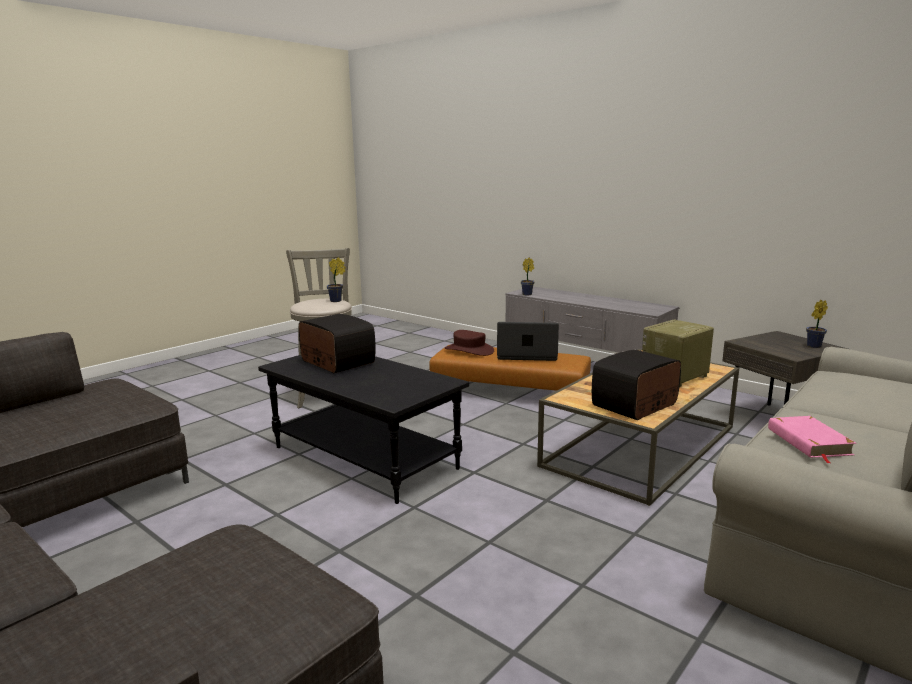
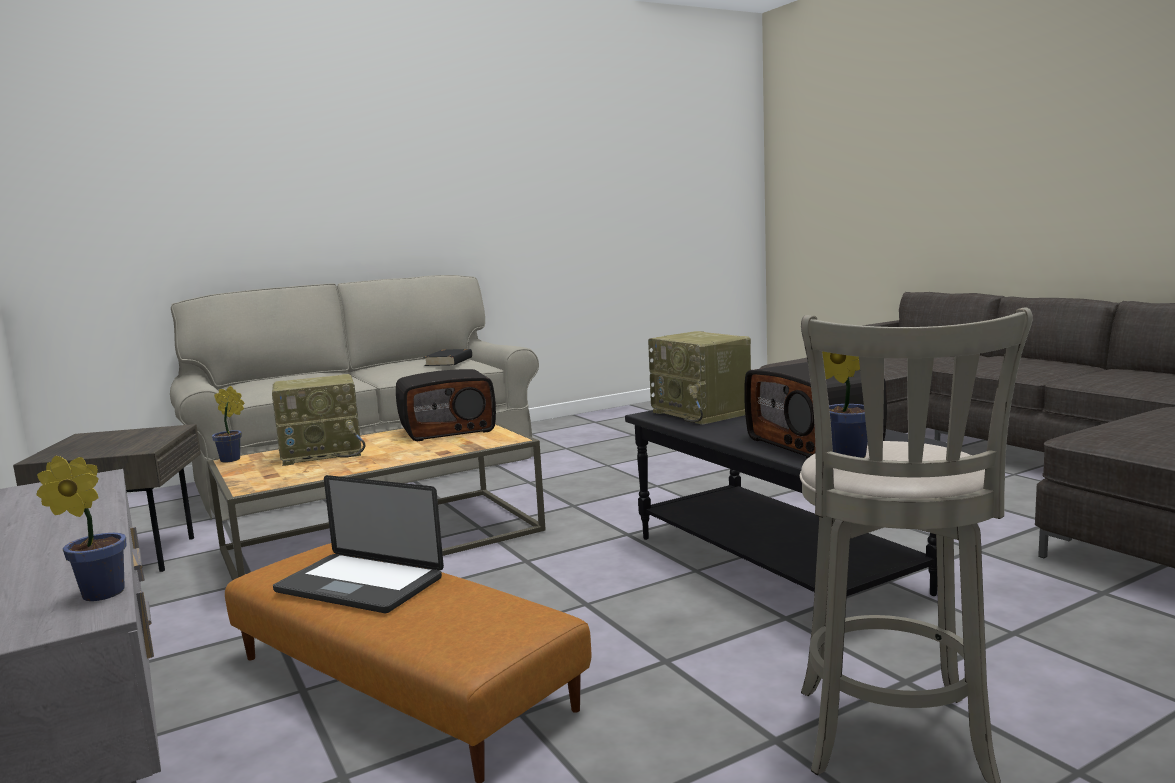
camera: 160 degrees left, 5 degrees down
brown hat [444,330,494,356] -> none
pink book [768,416,857,464] -> black book [424,349,472,366]
potted plant [806,300,828,348] -> potted plant moved to [212,386,245,462]
none -> radio [648,331,751,425]

